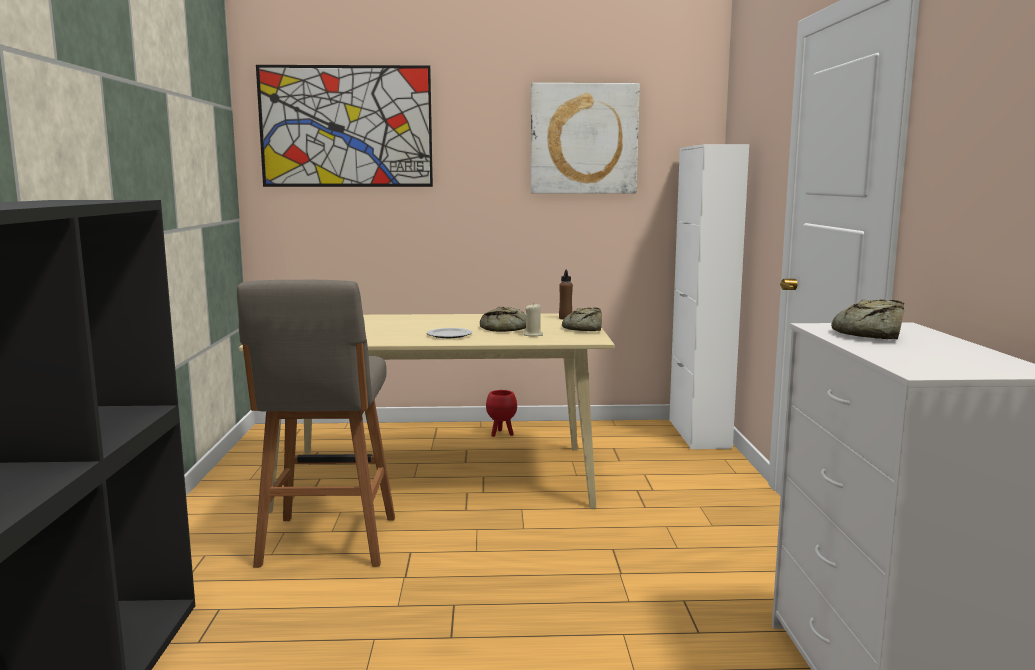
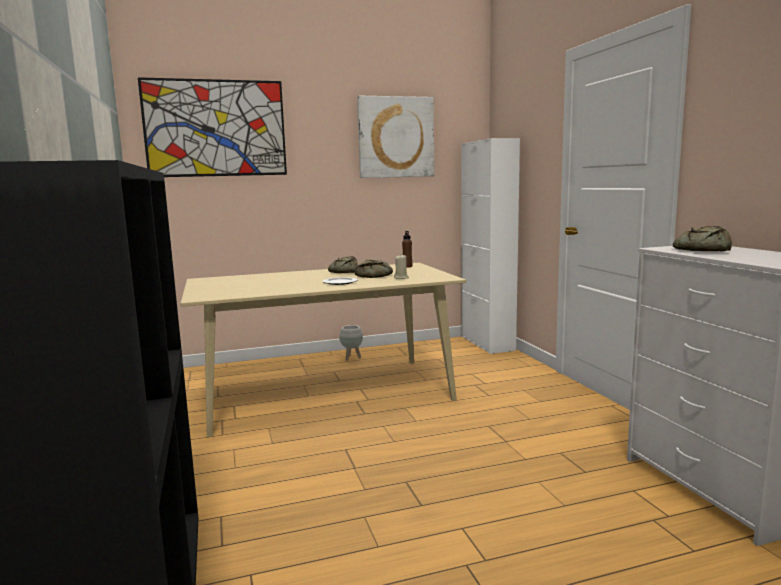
camera: 15 degrees left, 0 degrees up
grey stool [237,280,395,568] -> none
red planter [486,390,517,437] -> white planter [339,325,363,361]
bread [562,308,602,331] -> bread moved to [328,256,358,273]

